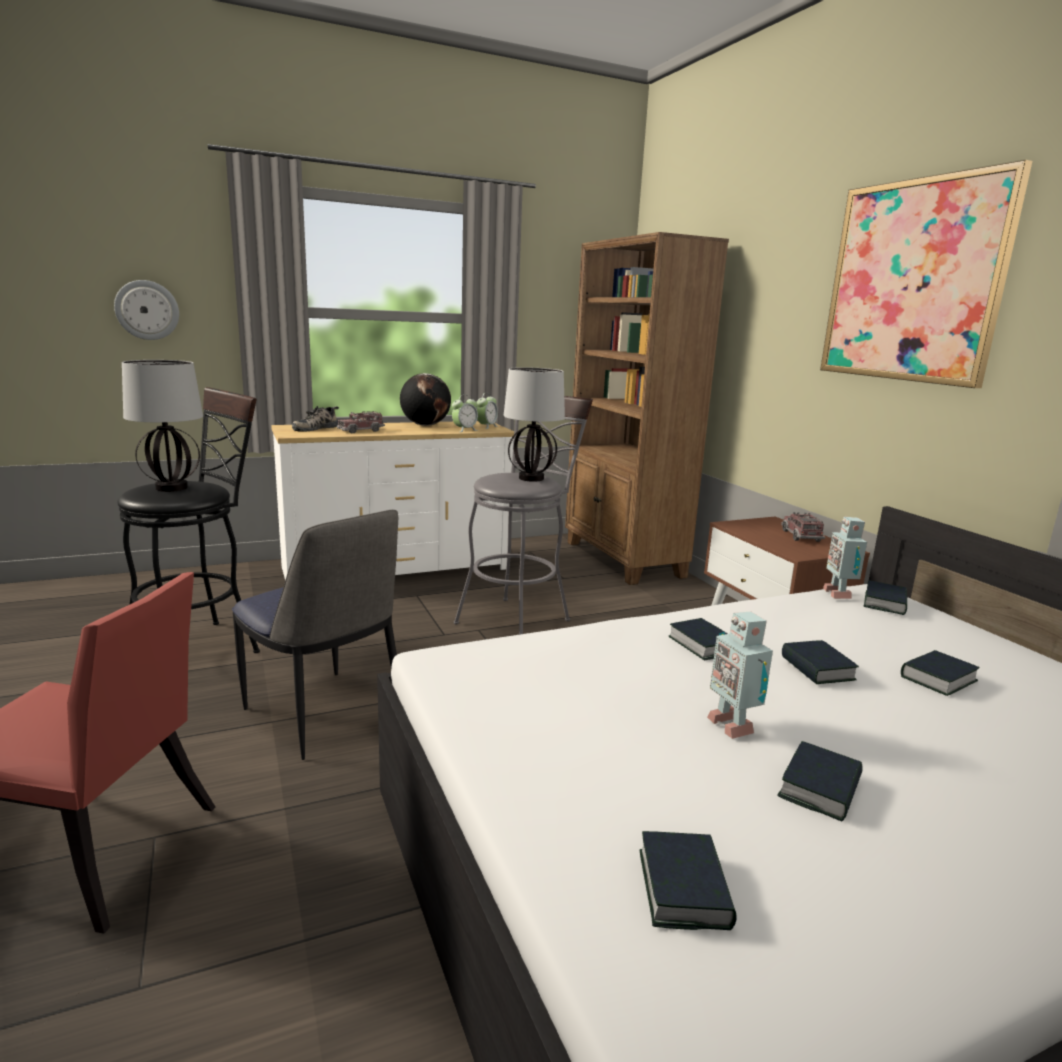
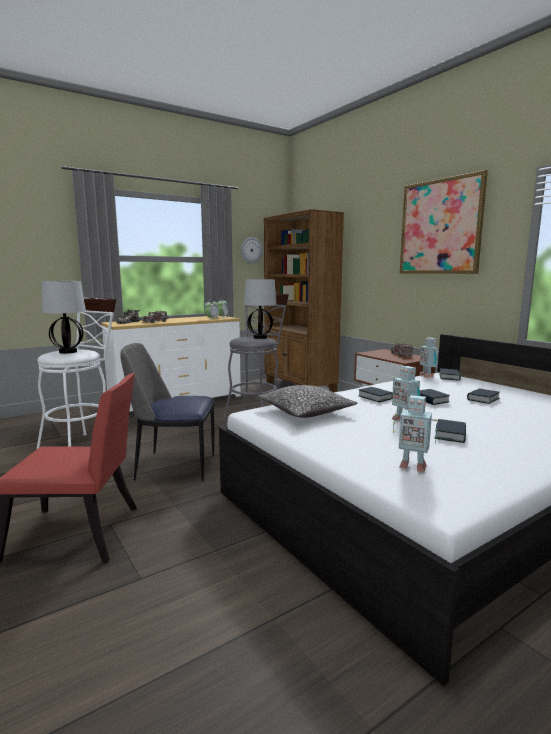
camera: 10 degrees left, 5 degrees down
wall clock [114,280,179,340] -> wall clock moved to [241,237,263,264]
black stool [117,387,260,653] -> white stool [36,298,116,450]
chair [232,510,398,760] -> chair turned 150 degrees clockwise [120,343,214,481]
globe [400,373,451,426] -> none
book [640,831,737,930] -> toy robot [393,395,437,472]
none -> pillow [257,385,358,418]

